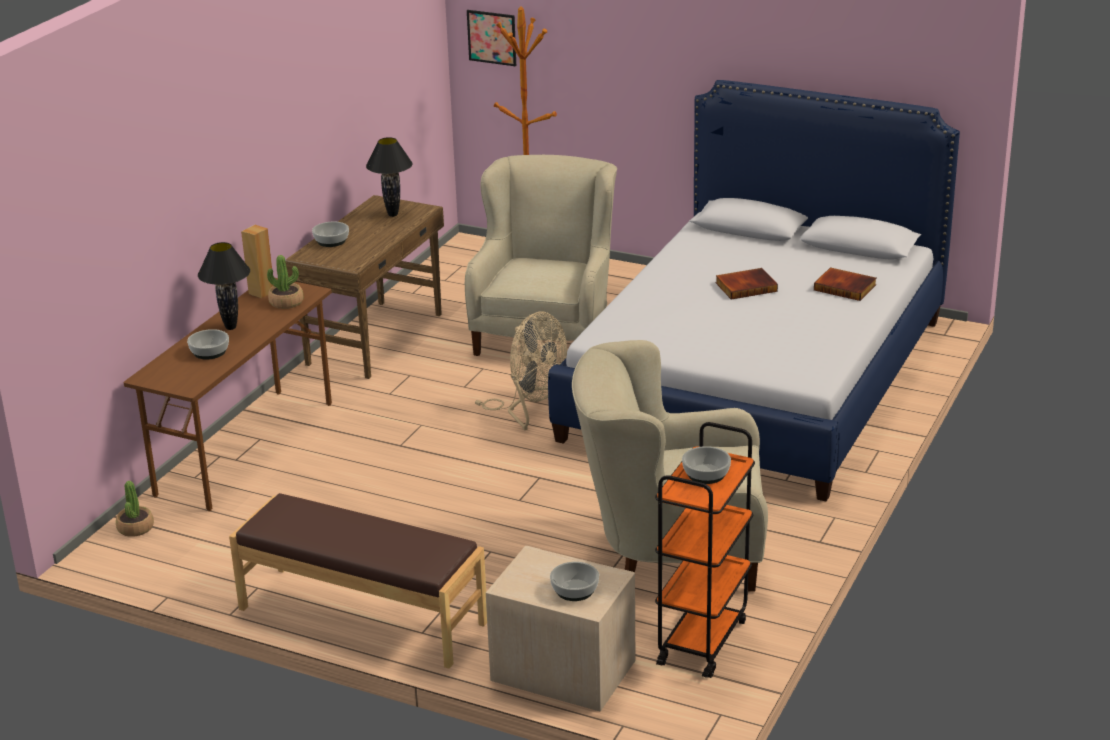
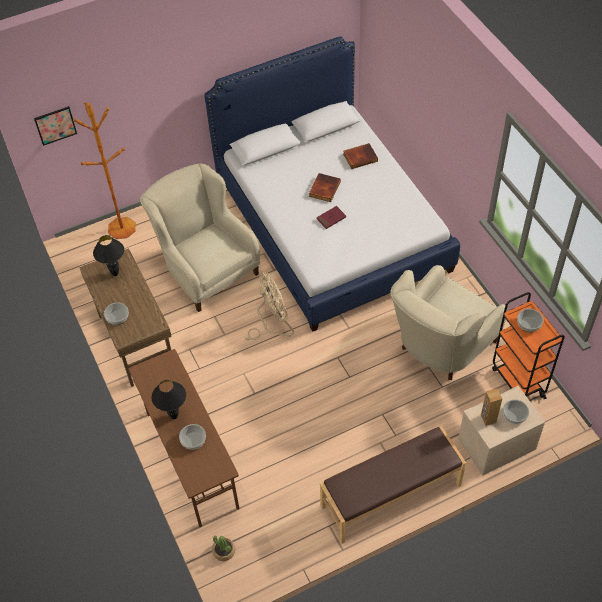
camera: 50 degrees left, 25 degrees up
brown speaker [241,225,273,298] -> brown speaker moved to [481,388,502,426]
potted plant [267,255,303,309] -> none
none -> red book [317,206,346,229]

